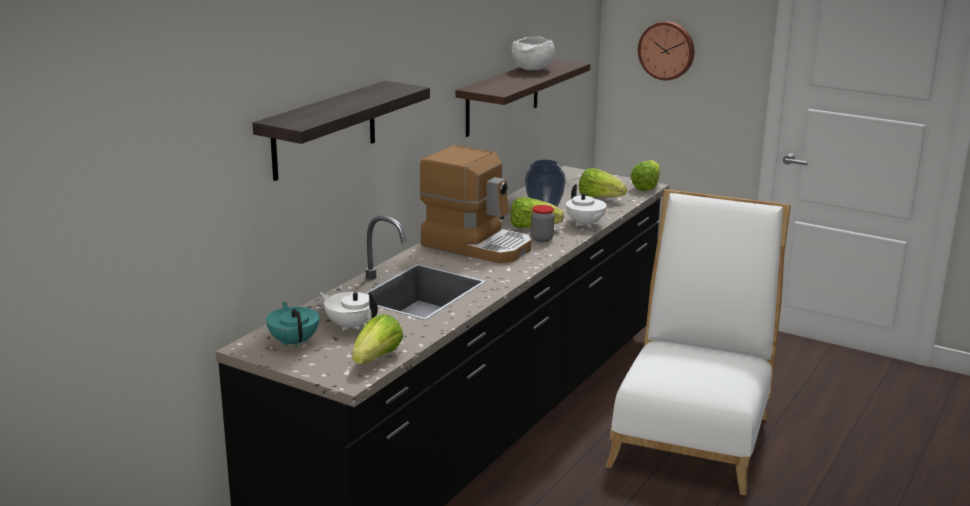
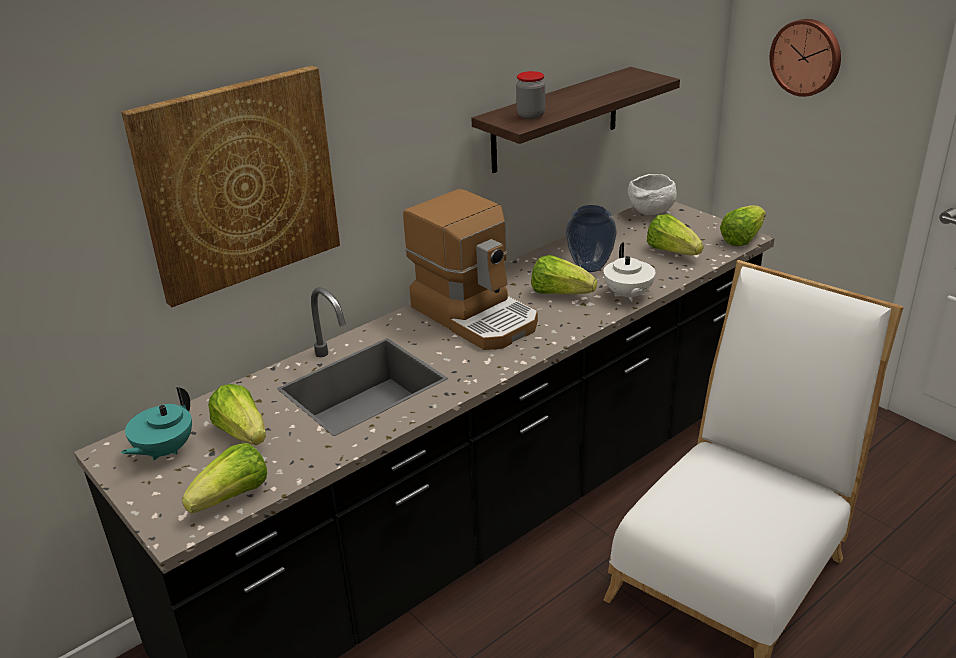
camera: 20 degrees right, 10 degrees up
shelf [252,81,430,181] -> picture [121,65,340,307]
turquoise teapot [266,302,319,348] -> turquoise teapot turned 150 degrees counterclockwise [121,387,192,461]
white teapot [320,291,378,331] -> lettuce [208,384,266,445]
white bowl [511,36,555,70] -> white bowl moved to [628,174,677,215]
jar [531,205,554,242] -> jar moved to [516,71,545,119]

